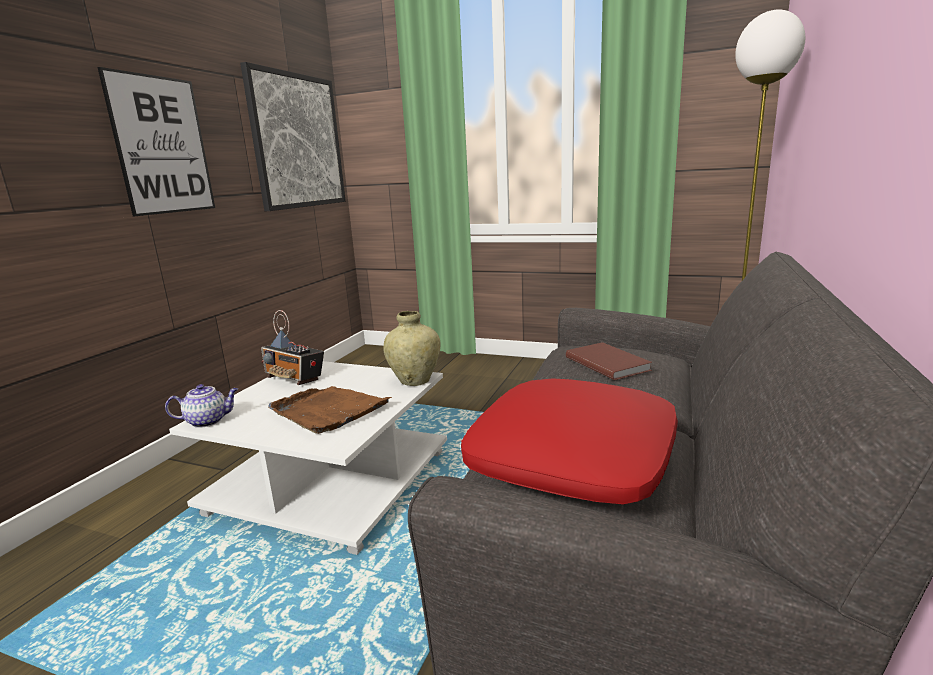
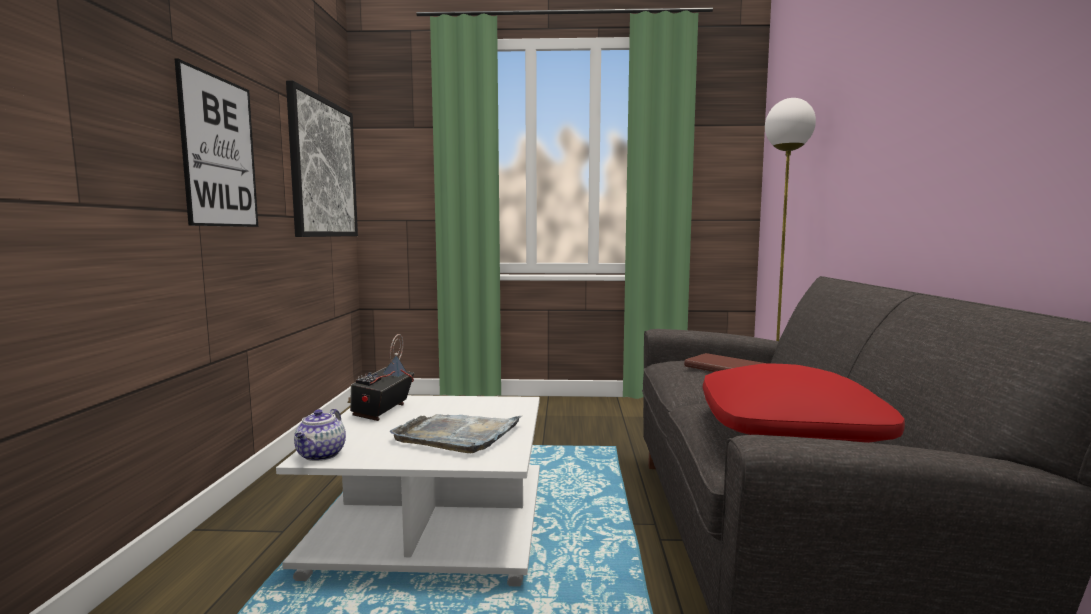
camera: 20 degrees left, 10 degrees down
teapot [165,384,238,428] -> teapot turned 135 degrees clockwise [294,409,346,461]
radio [261,310,324,385] -> radio turned 90 degrees clockwise [348,334,414,421]
brown tray [268,386,392,434] -> grey tray [390,414,522,453]
beige vase [383,311,441,386] -> none

